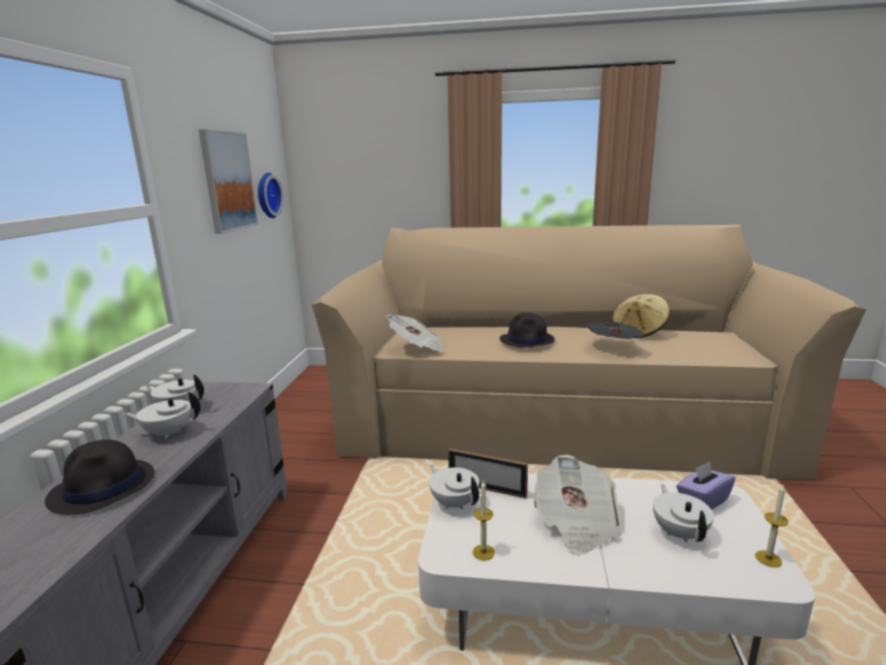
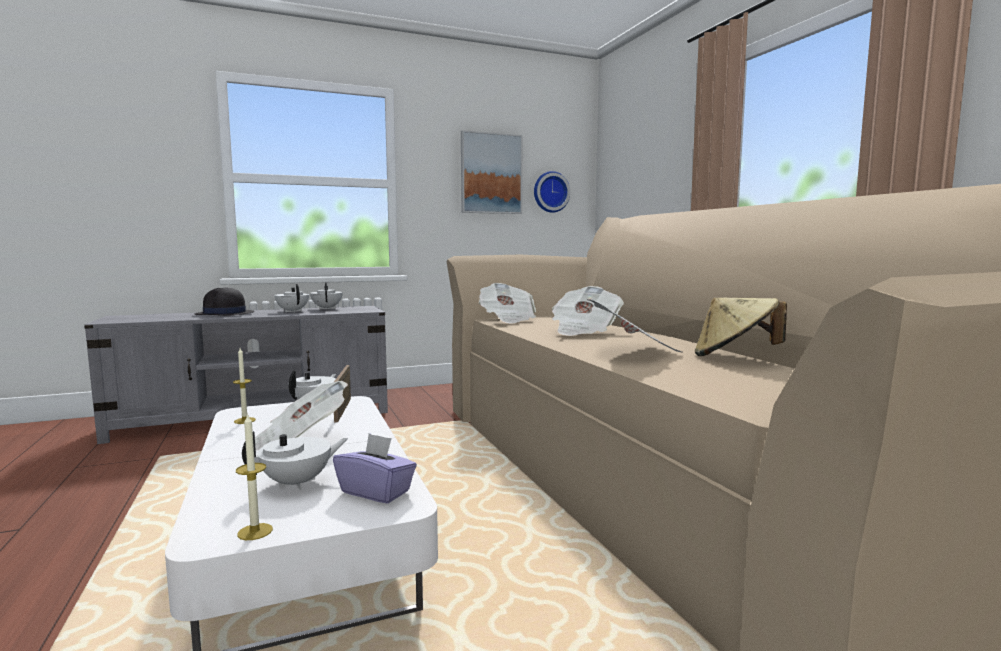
camera: 60 degrees right, 10 degrees down
black hat [500,313,555,348] -> newspaper [551,286,624,336]

